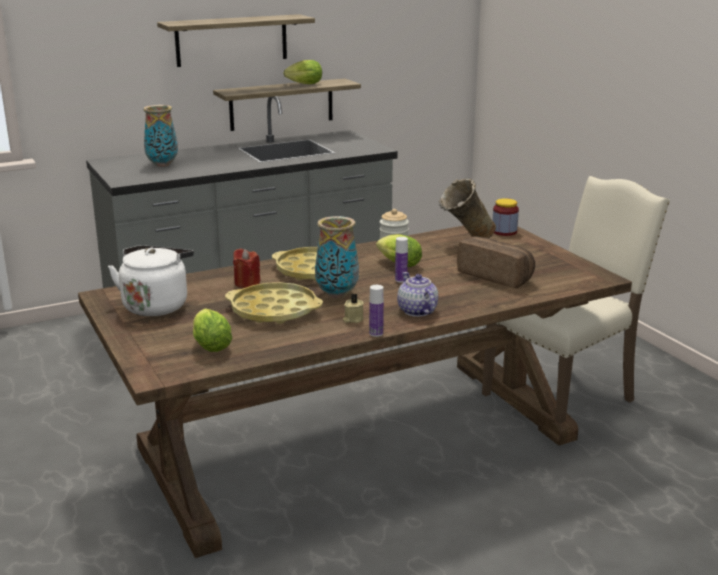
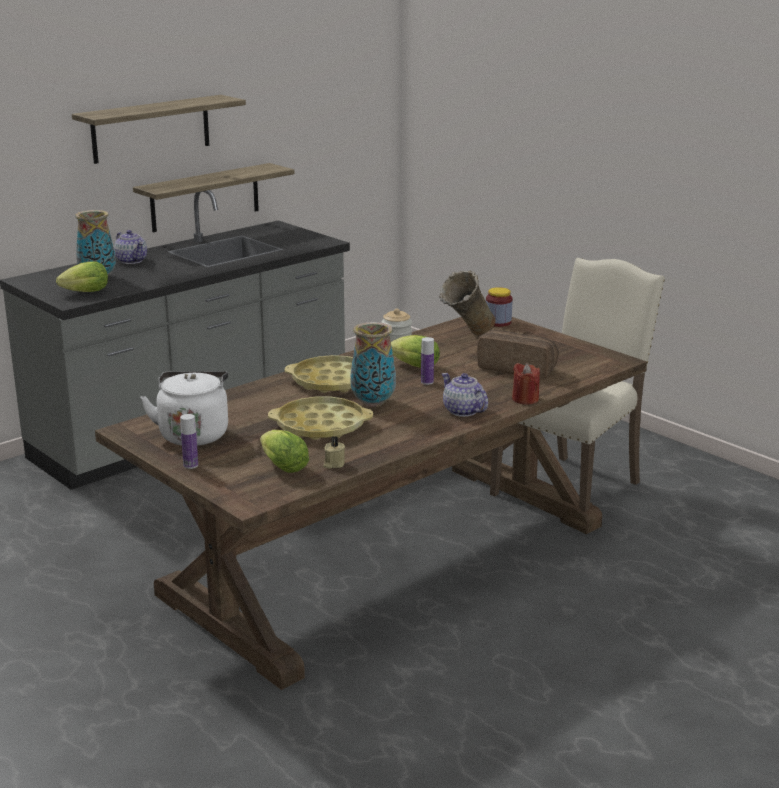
camera: 15 degrees left, 0 degrees up
red candle [233,248,260,288] -> red candle moved to [512,363,540,405]
lettuce [283,60,322,84] -> lettuce moved to [56,261,108,292]
beige candle [343,294,364,323] -> beige candle moved to [323,436,345,469]
bottle [369,285,384,337] -> bottle moved to [180,414,198,469]
none -> teapot [114,230,147,264]

